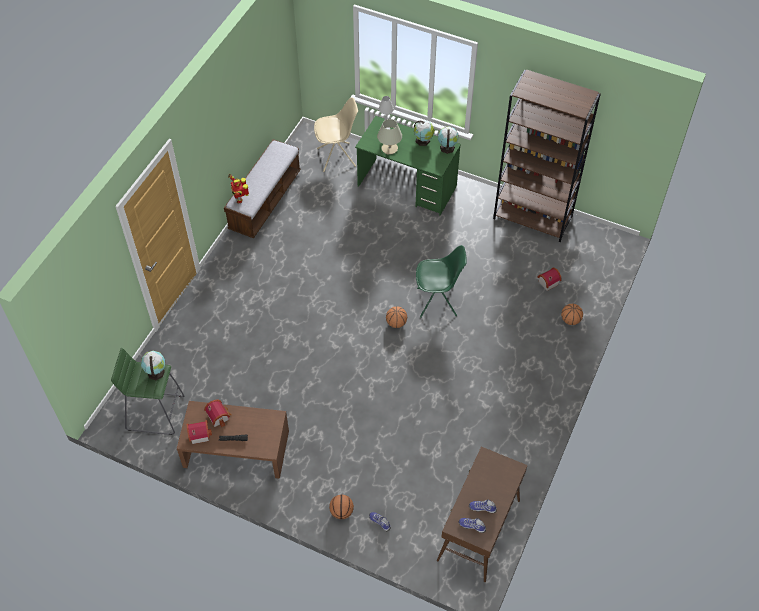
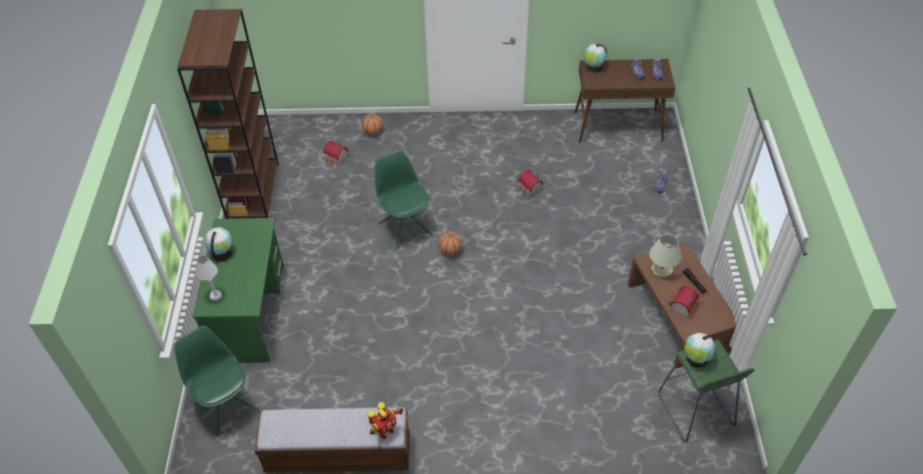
camera: 115 degrees left, 5 degrees down
toy house [187,420,212,444] -> toy house moved to [517,170,543,196]
beige chair [314,97,358,172] -> green chair [174,326,259,437]
basketball [329,495,354,519] -> none
beige table lamp [377,119,402,155] -> beige table lamp moved to [649,234,682,277]
globe [438,126,459,154] -> globe moved to [583,44,607,73]

